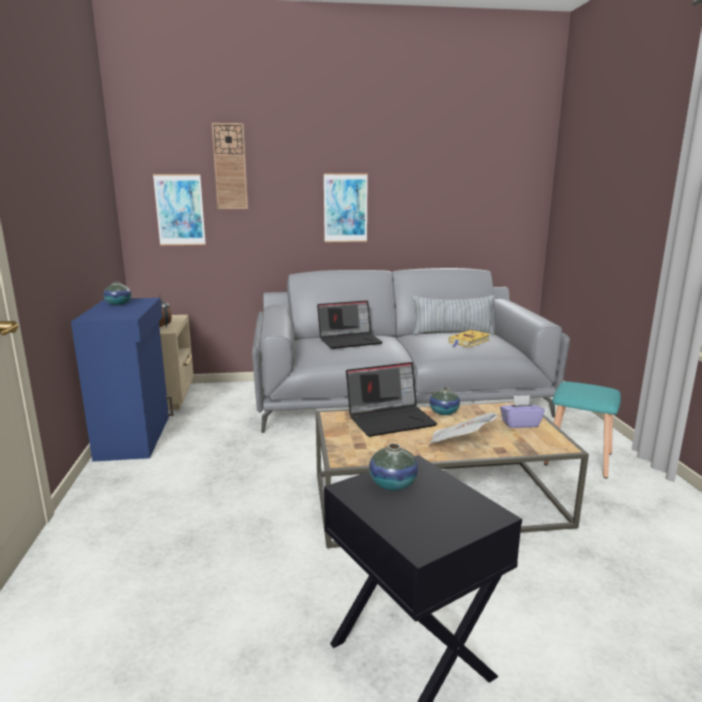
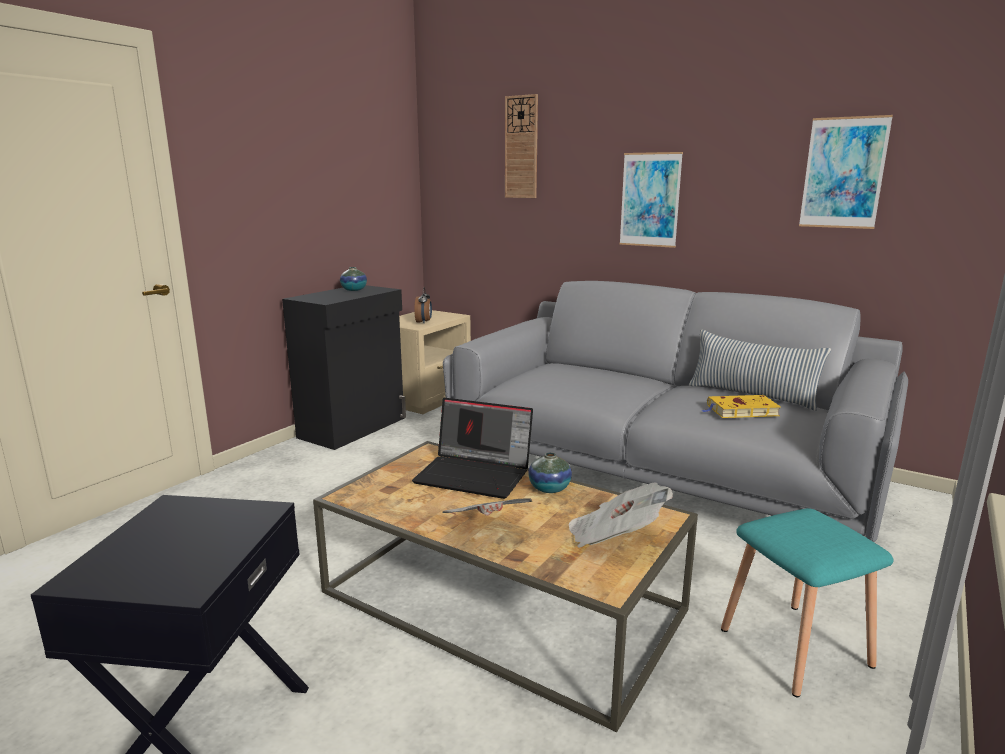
camera: 40 degrees right, 0 degrees up
blue cabinet [71,298,174,462] -> black cabinet [282,285,406,450]
picture [153,174,206,245] -> picture moved to [799,115,893,229]
laptop [317,300,383,349] -> none
vase [369,444,418,491] -> none
purple tissue box [500,395,545,428] -> newspaper [568,482,673,548]

